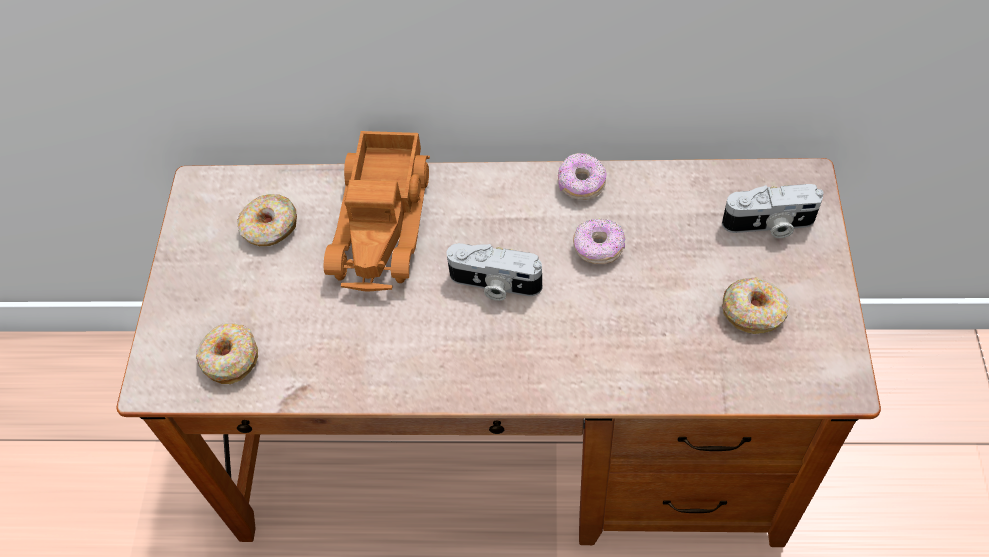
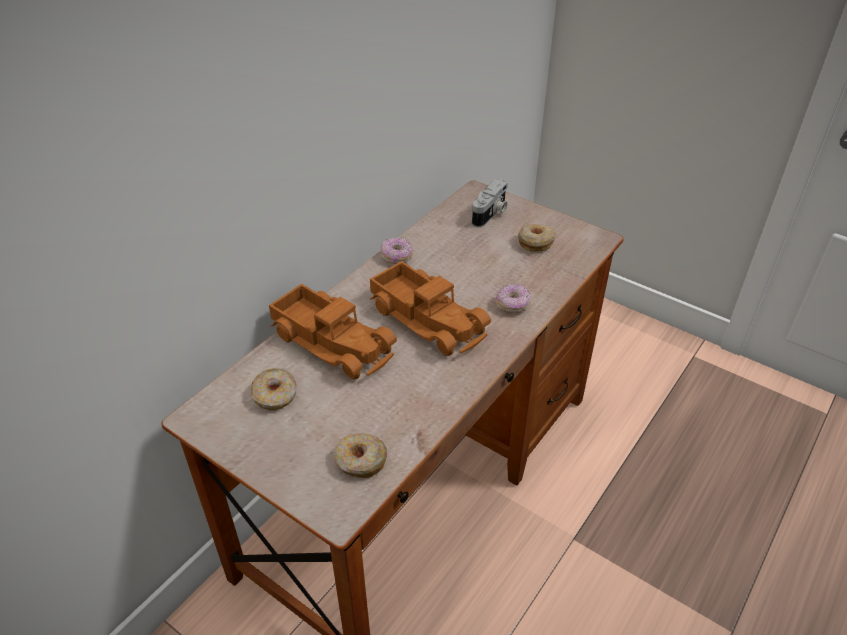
camera: 60 degrees left, 15 degrees down
camera [446,243,542,301] -> toy truck [370,261,491,356]
donut [573,218,625,264] -> donut moved to [496,283,531,313]

